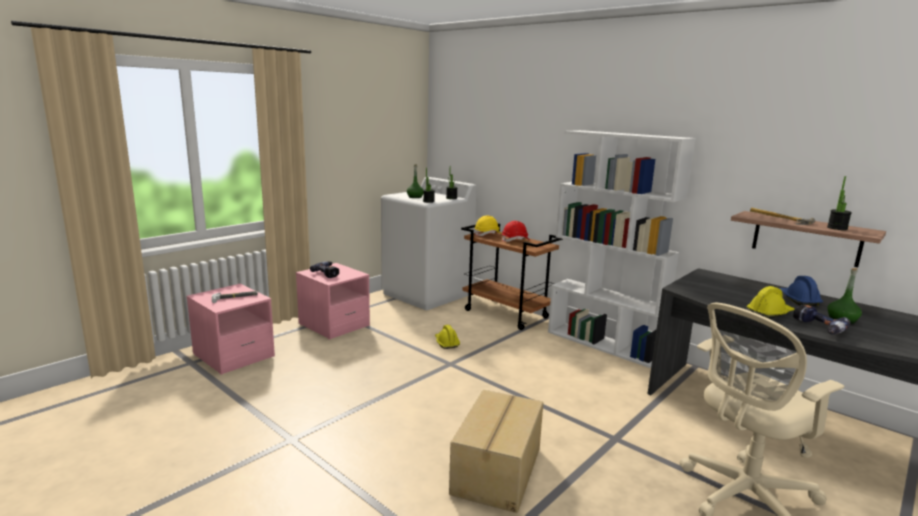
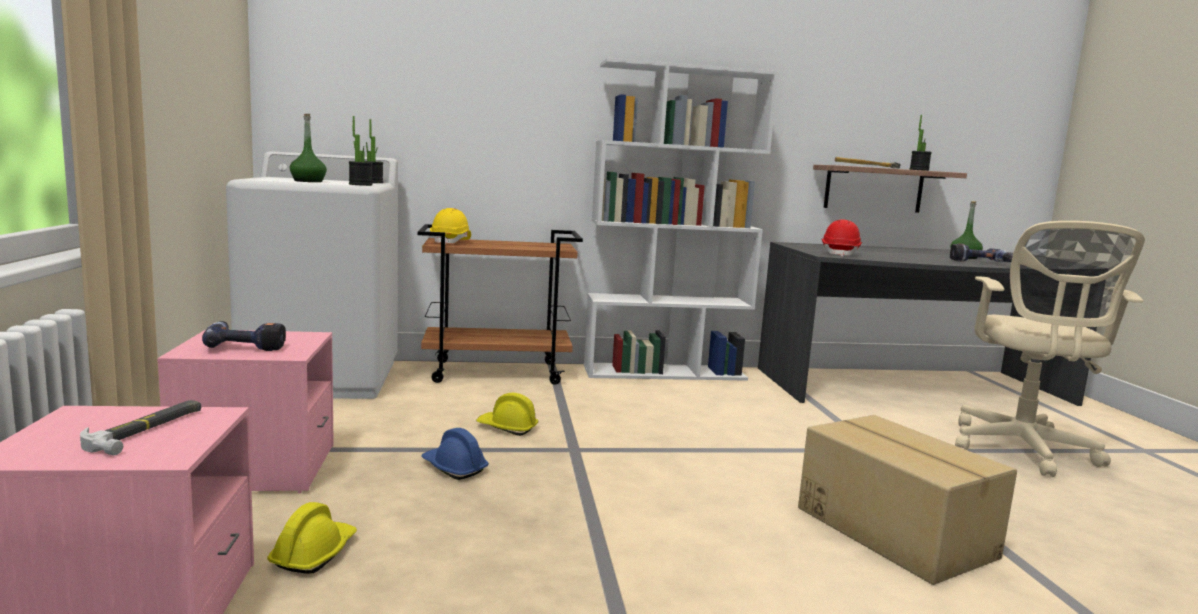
camera: 50 degrees left, 5 degrees down
red hard hat [502,221,530,242] -> red hard hat moved to [822,220,862,257]
yellow hard hat [747,286,795,319] -> yellow hard hat moved to [267,502,357,574]
blue hard hat [779,276,823,306] -> blue hard hat moved to [421,428,489,480]

